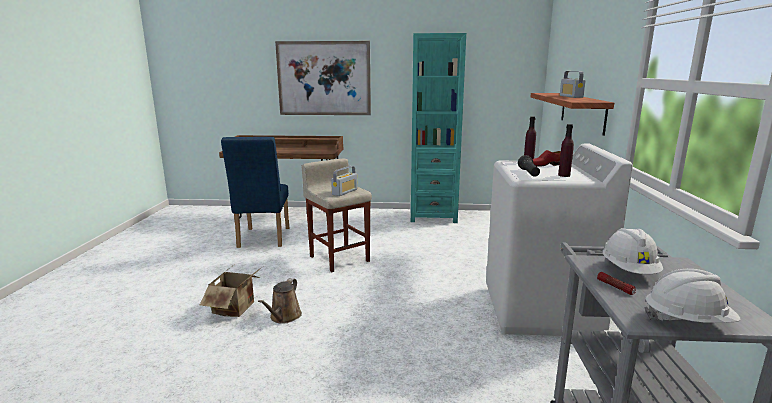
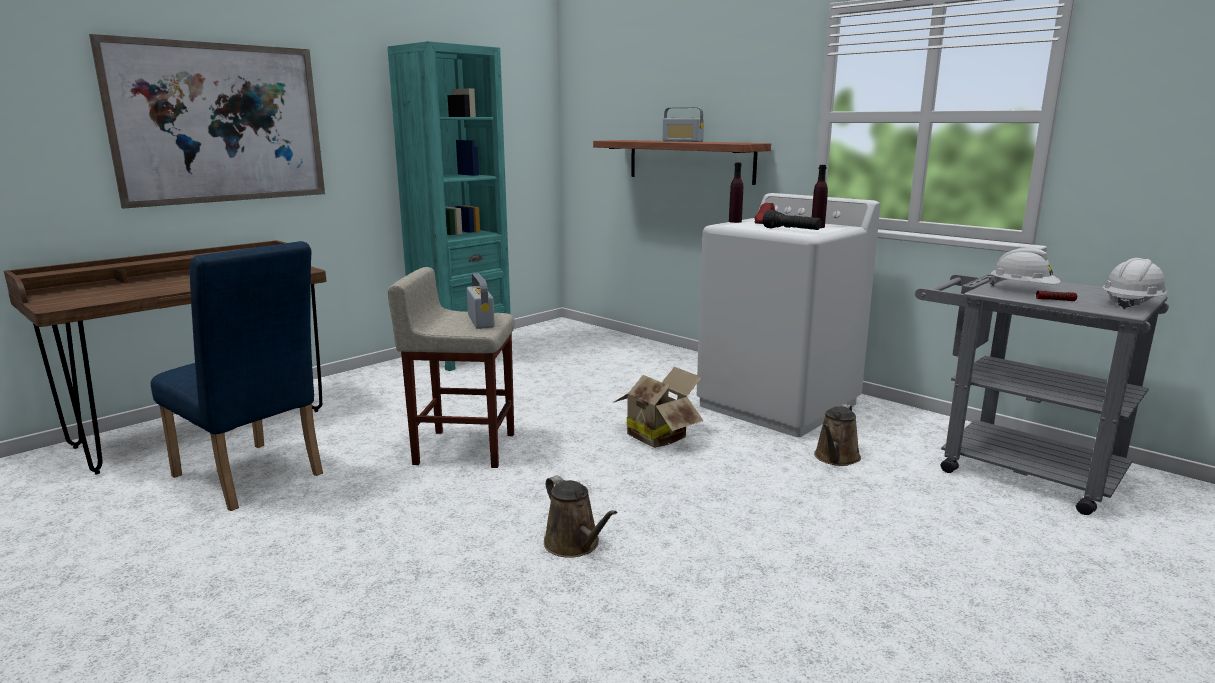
camera: 50 degrees left, 0 degrees up
cardboard box [200,263,262,317] -> cardboard box moved to [612,367,704,448]
none -> brown watering can [814,404,861,466]

